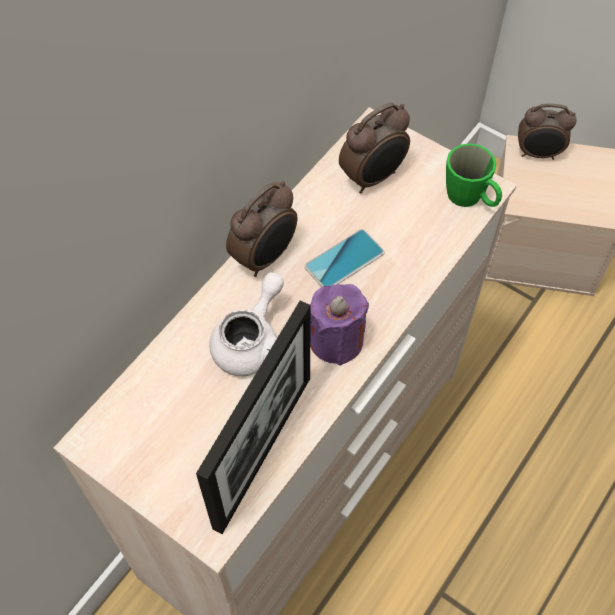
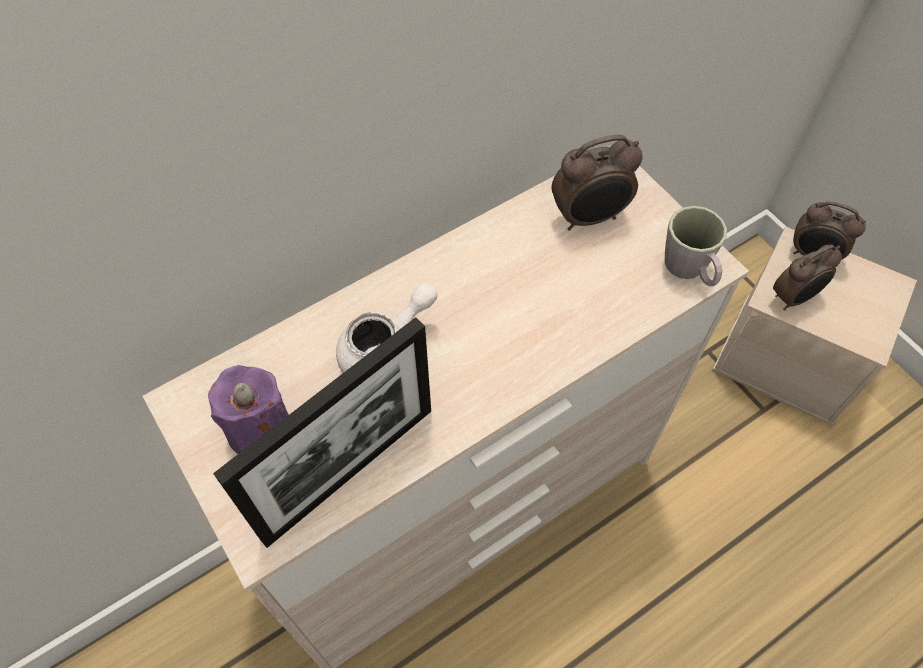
camera: 20 degrees right, 0 degrees up
alarm clock [226,181,297,277] -> alarm clock moved to [773,244,842,310]
phone [304,229,385,287] -> none
purple candle [310,284,369,366] -> purple candle moved to [208,365,289,454]
green mug [446,143,502,207] -> grey mug [665,206,727,286]

